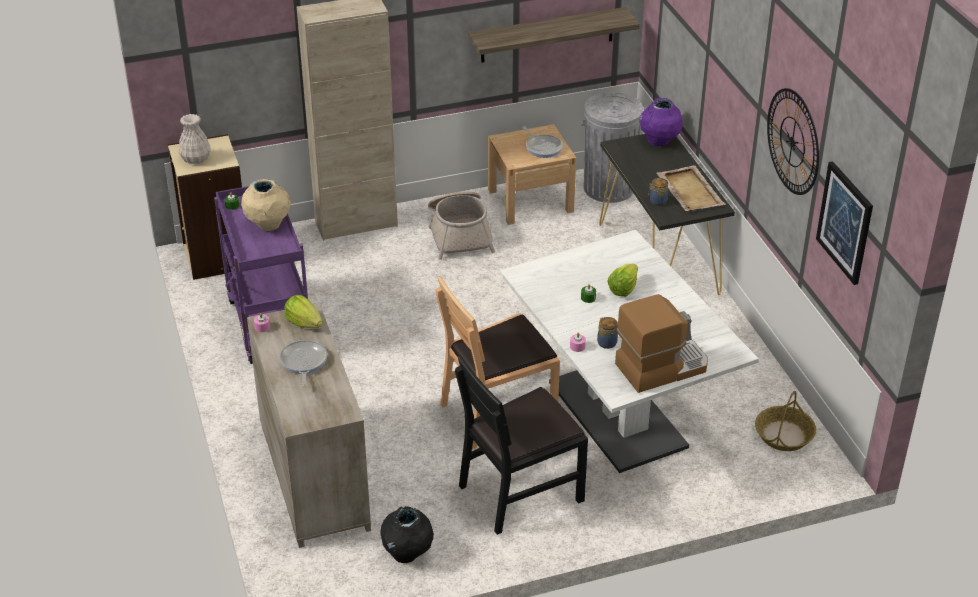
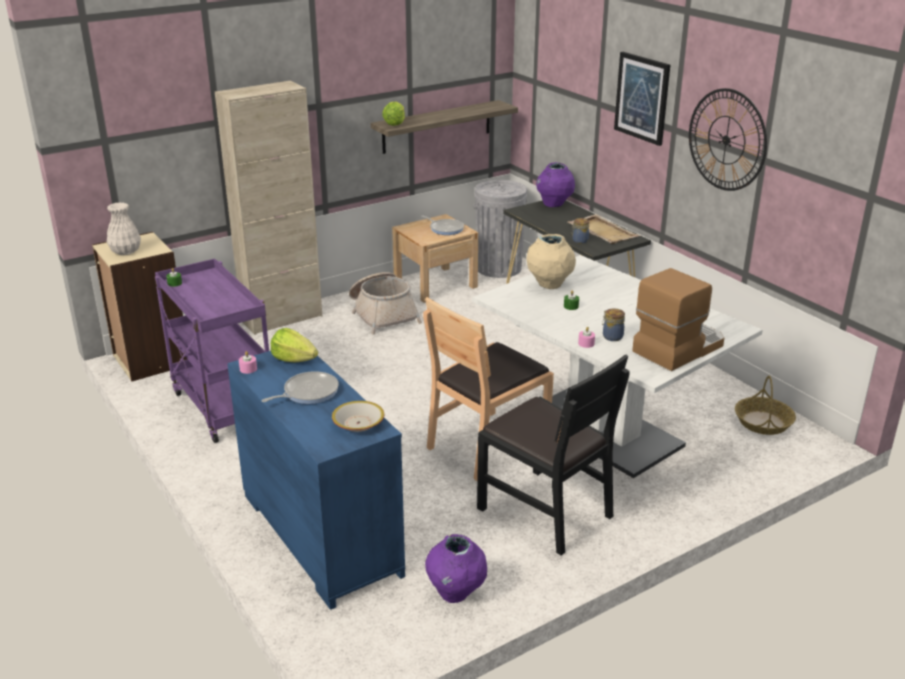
camera: 15 degrees left, 10 degrees down
beige vase [241,179,291,231] -> beige vase moved to [526,234,576,289]
beige dresser [247,303,371,548] -> blue dresser [227,351,405,610]
frying pan [279,340,327,386] -> frying pan turned 75 degrees clockwise [261,371,339,404]
black vase [381,506,434,563] -> purple vase [425,534,487,603]
black chair [455,355,588,535] -> black chair turned 90 degrees counterclockwise [477,355,630,555]
lettuce [607,264,638,297] -> lettuce moved to [382,102,405,126]
picture [816,161,873,285] -> picture moved to [614,52,670,146]
none -> bowl [332,401,384,432]

